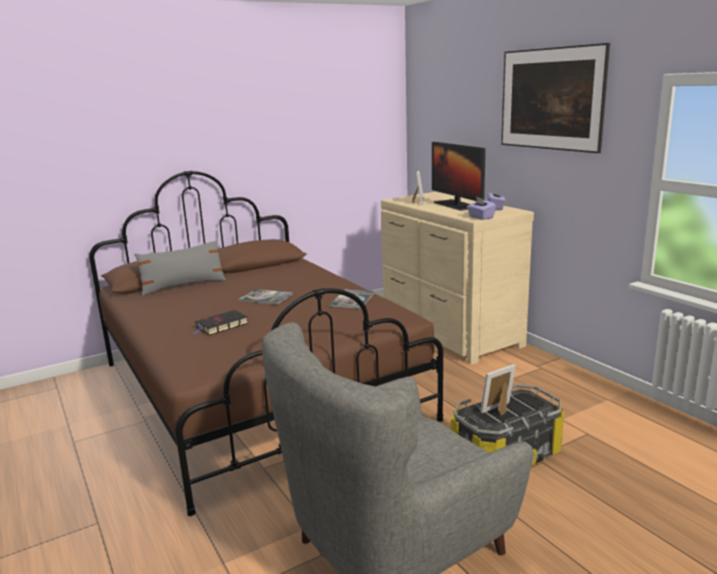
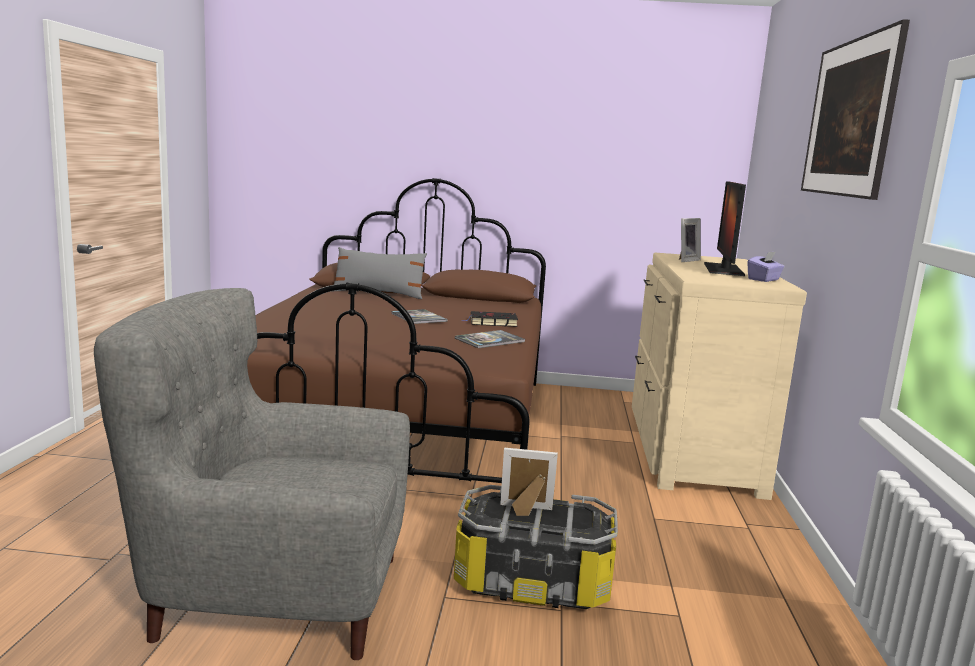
camera: 35 degrees right, 5 degrees down
black book [194,310,248,335] -> black book moved to [462,311,518,327]
purple tissue box [467,197,496,220] -> none

